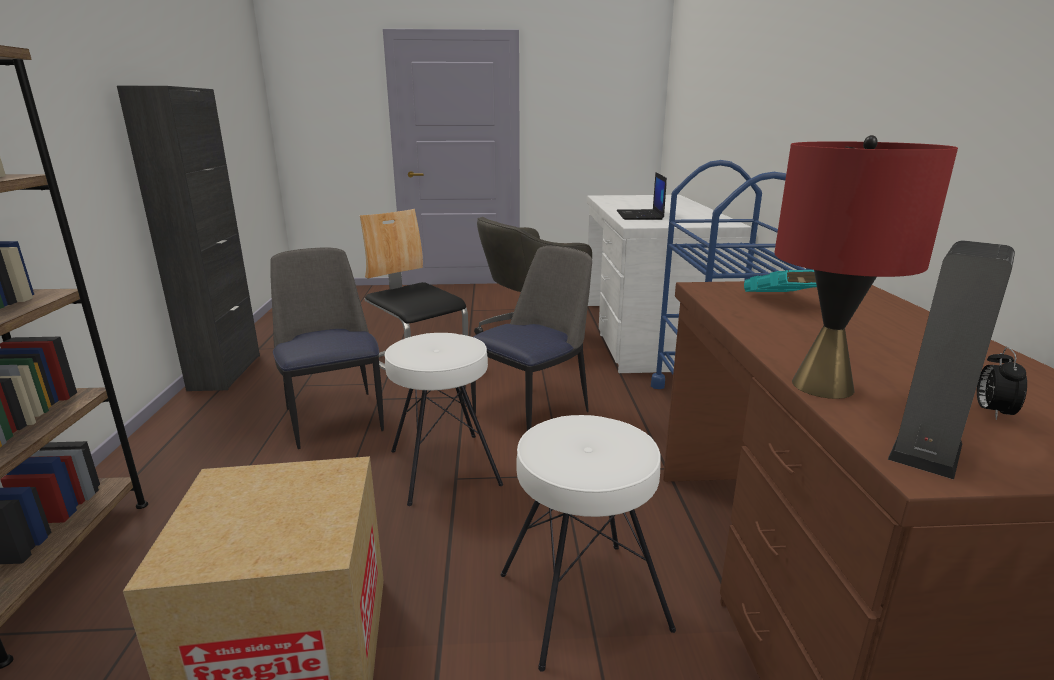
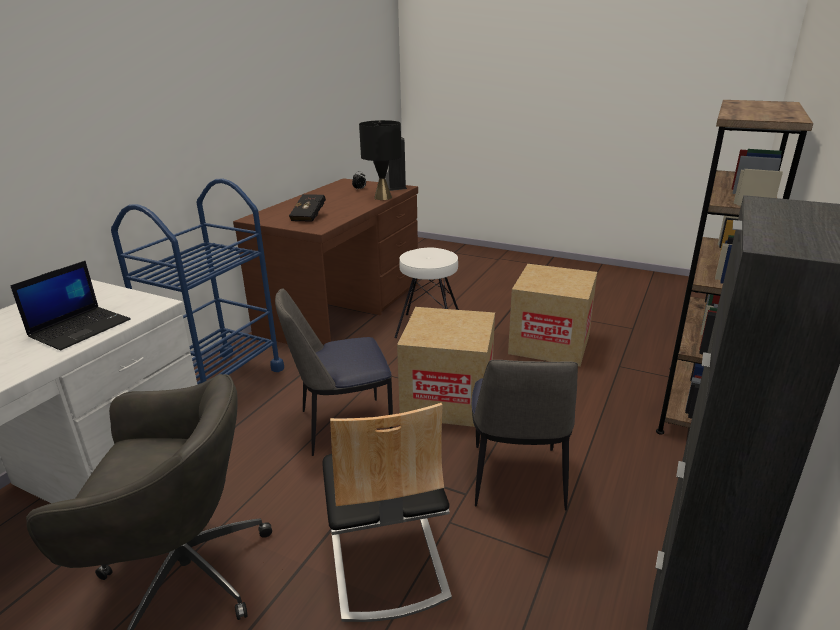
camera: 150 degrees left, 5 degrees up
white stool [384,333,503,506] -> cardboard box [397,307,495,427]
turquoise book [744,270,817,292] -> black book [289,194,326,222]
red table lamp [774,135,958,399] -> black table lamp [359,120,402,200]

